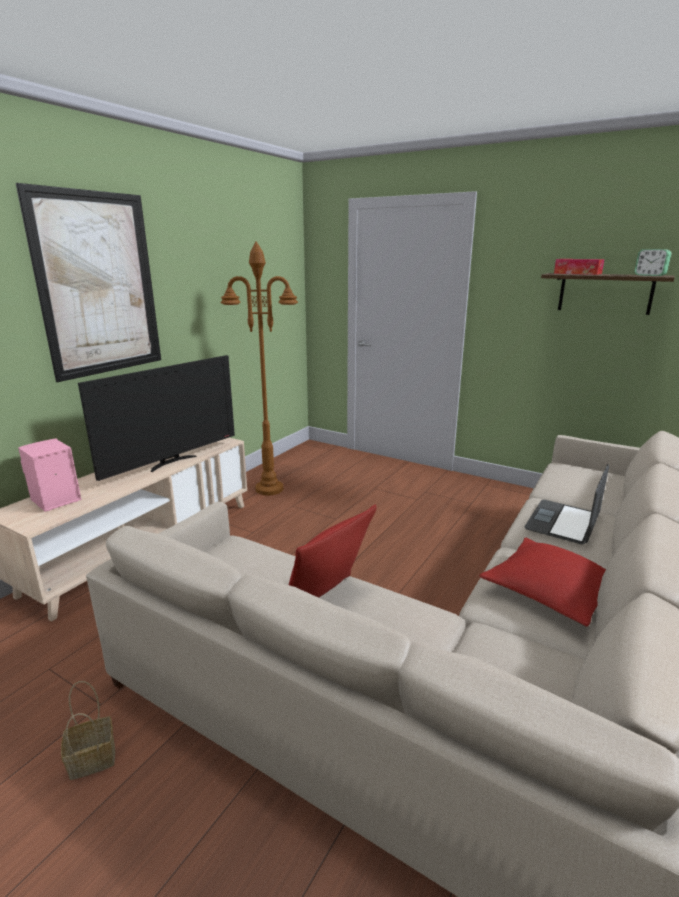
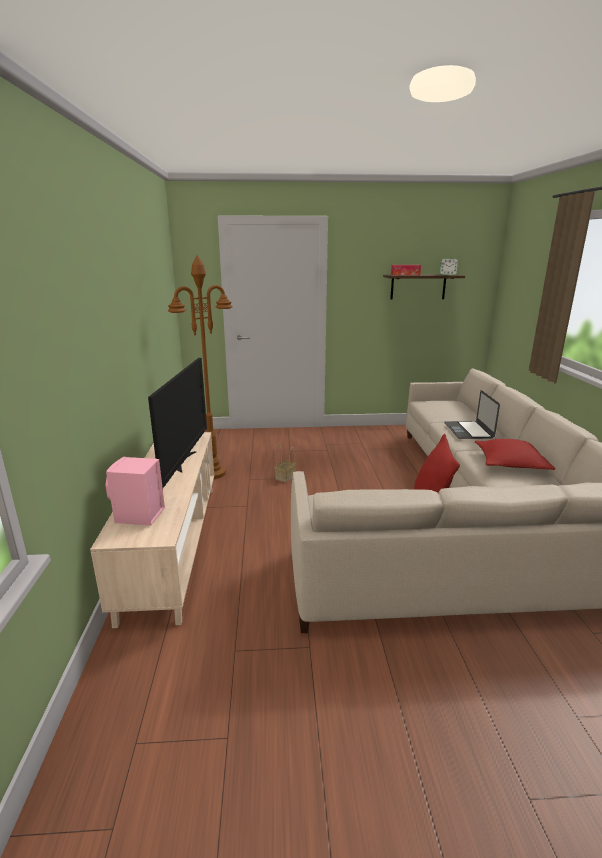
camera: 35 degrees left, 0 degrees up
picture [16,183,161,382] -> none
basket [61,681,115,780] -> basket moved to [275,443,296,482]

